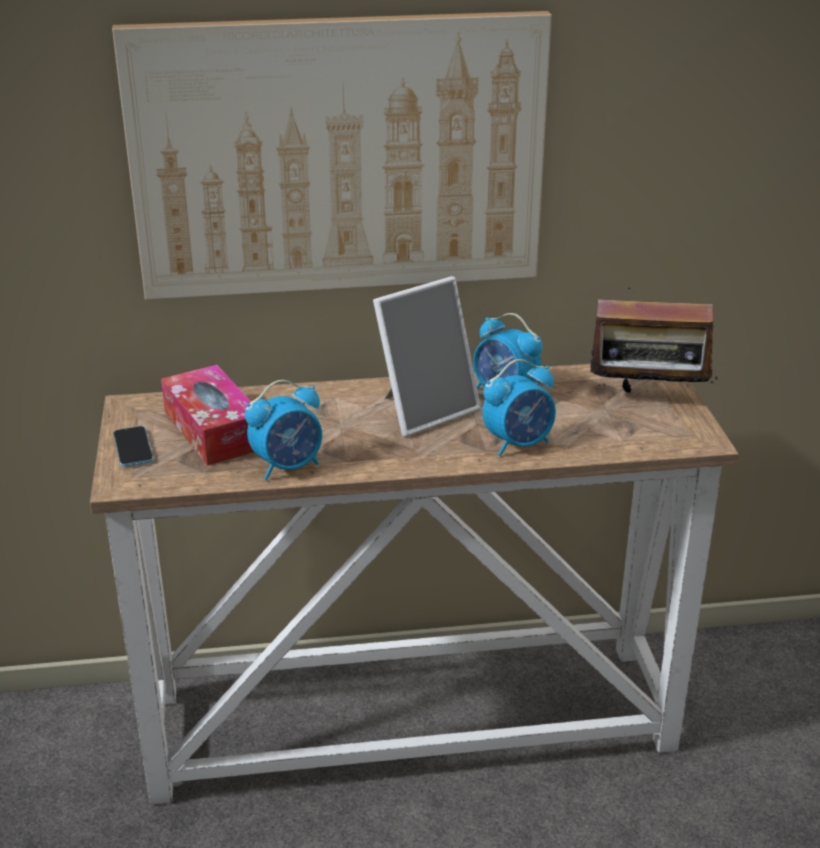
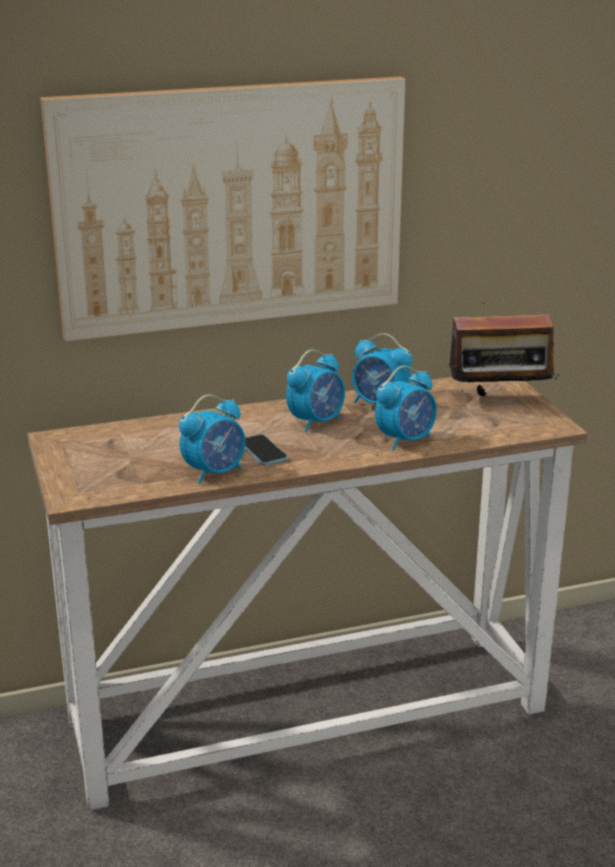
camera: 10 degrees left, 5 degrees down
phone [113,426,153,467] -> phone moved to [245,434,287,465]
tissue box [161,365,254,466] -> none
picture frame [373,276,481,437] -> alarm clock [286,349,345,432]

